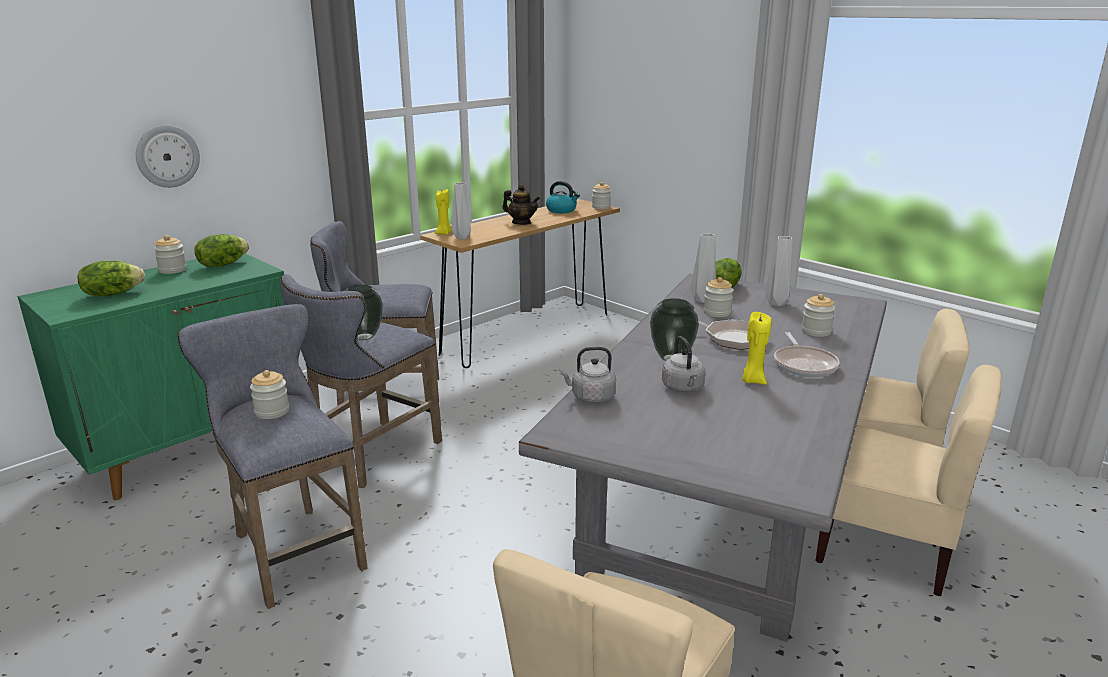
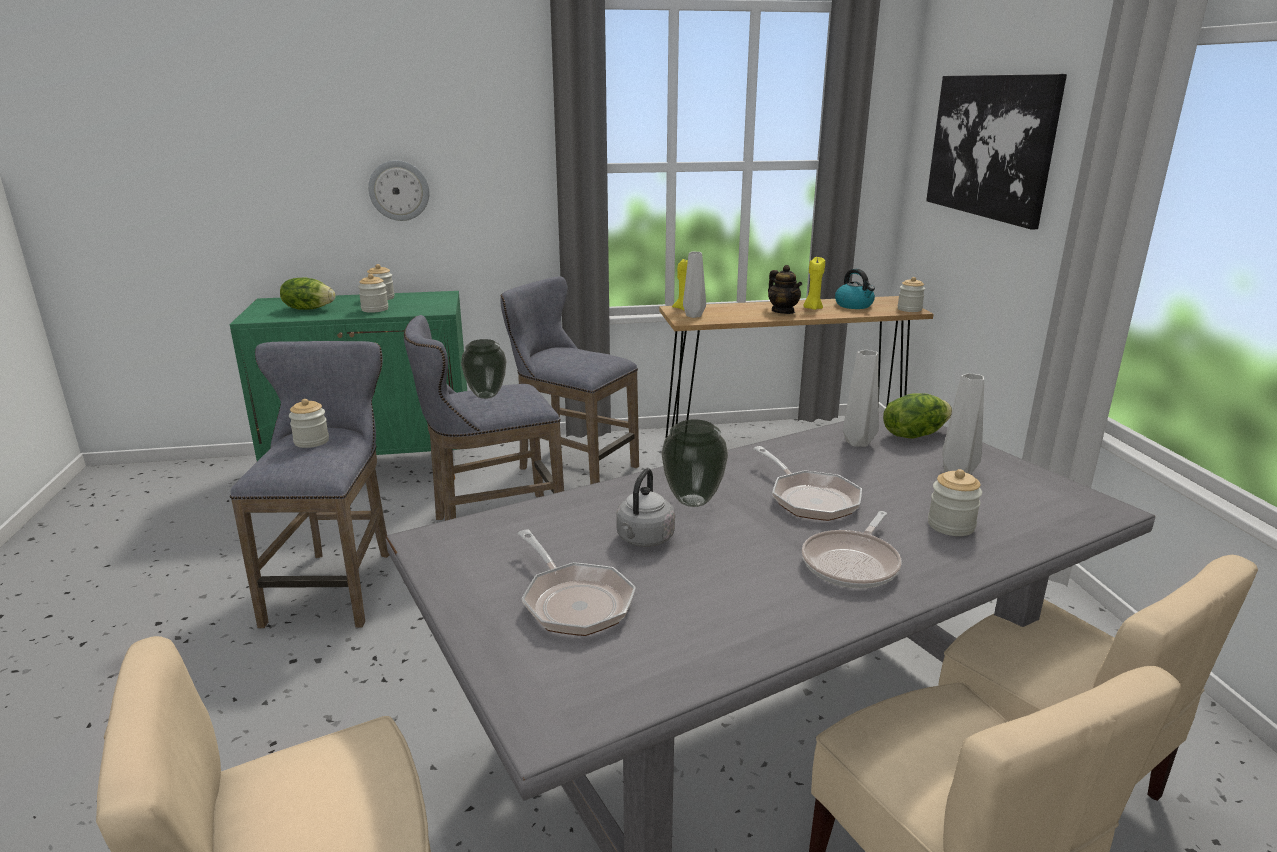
camera: 35 degrees right, 0 degrees up
lettuce [194,234,249,267] -> none
grey kettle [560,347,616,403] -> none
jar [703,277,733,317] -> jar moved to [358,274,388,313]
yellow candle [742,312,771,385] -> yellow candle moved to [803,257,825,310]
none -> frying pan [517,530,636,636]
none -> picture [926,74,1067,230]

